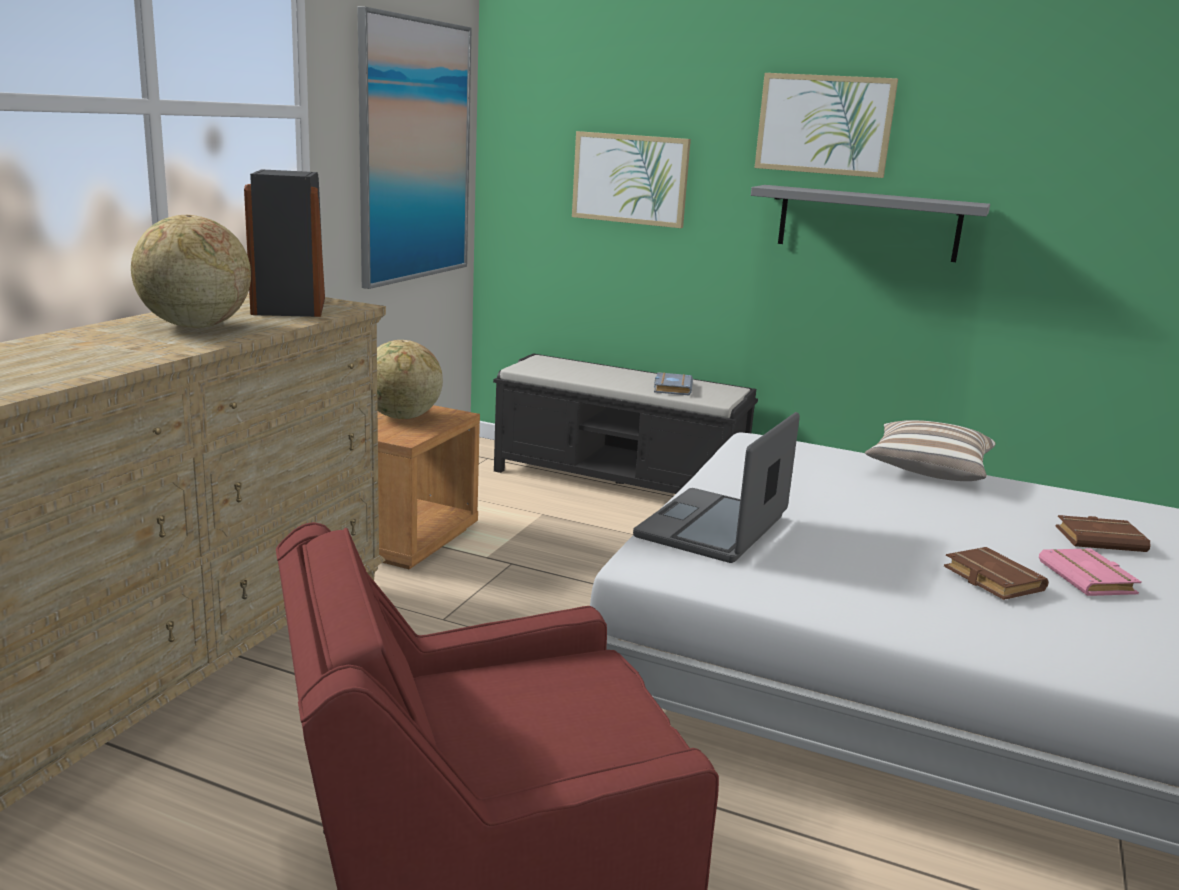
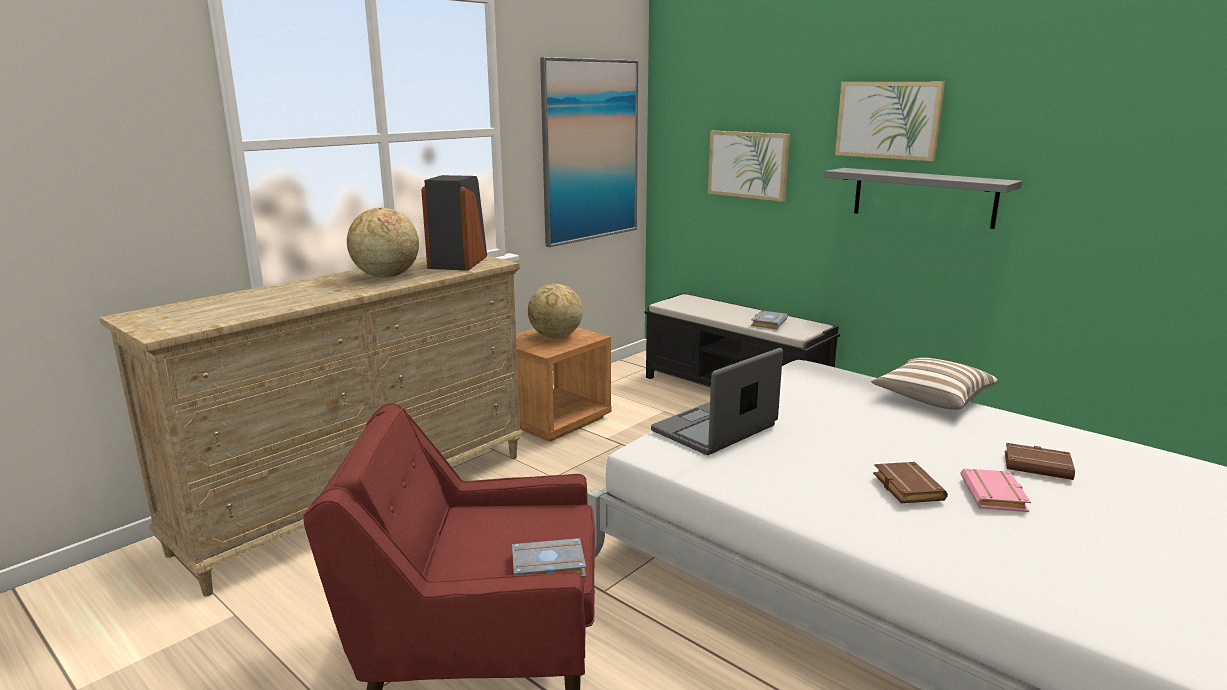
camera: 20 degrees right, 0 degrees up
none -> grey book [512,538,586,578]

